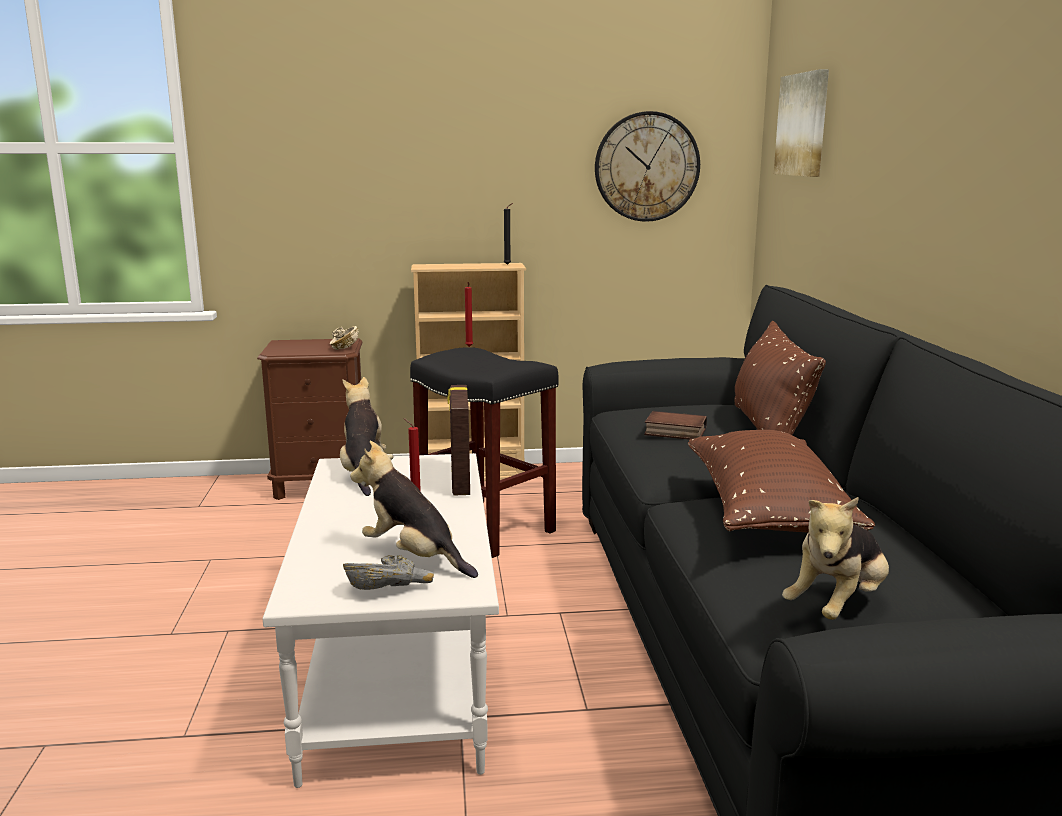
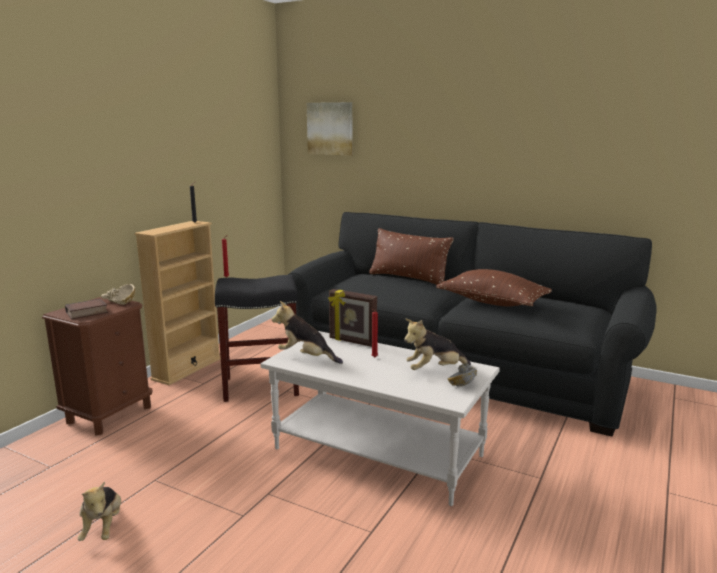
camera: 55 degrees left, 0 degrees up
wall clock [595,111,700,222] -> none
book [644,411,707,440] -> book moved to [65,299,108,319]
plush toy [782,497,889,620] -> plush toy moved to [78,481,121,541]

